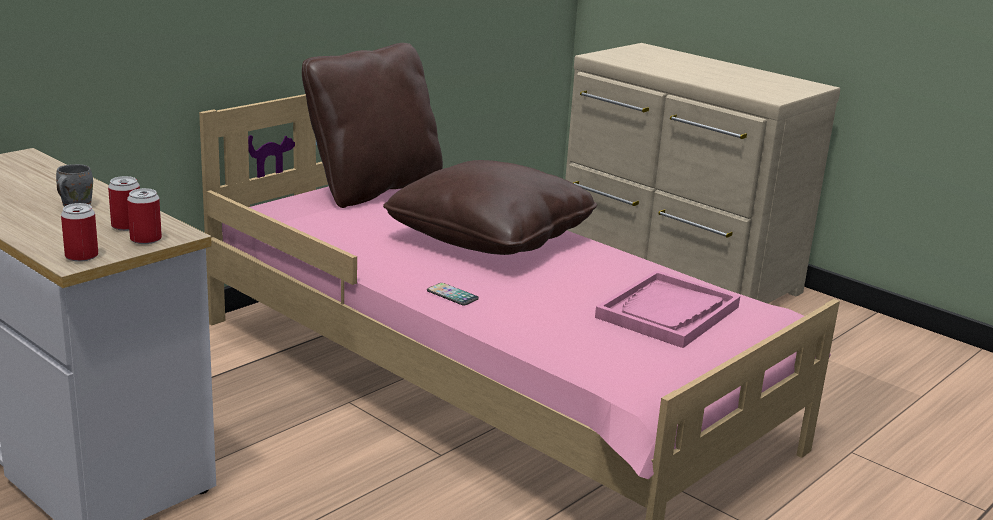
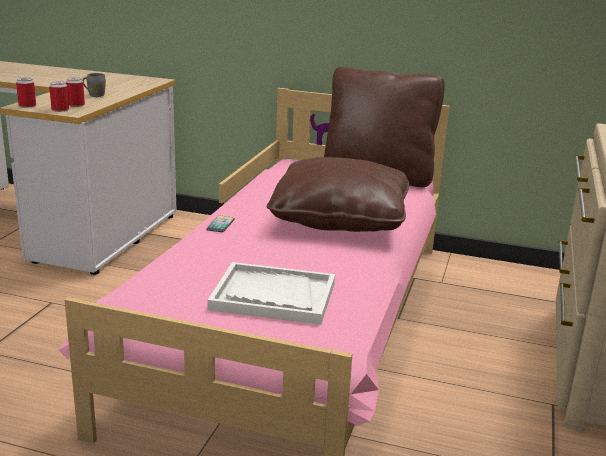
camera: 65 degrees right, 0 degrees up
pink tray [595,270,740,348] -> white tray [207,262,335,325]

